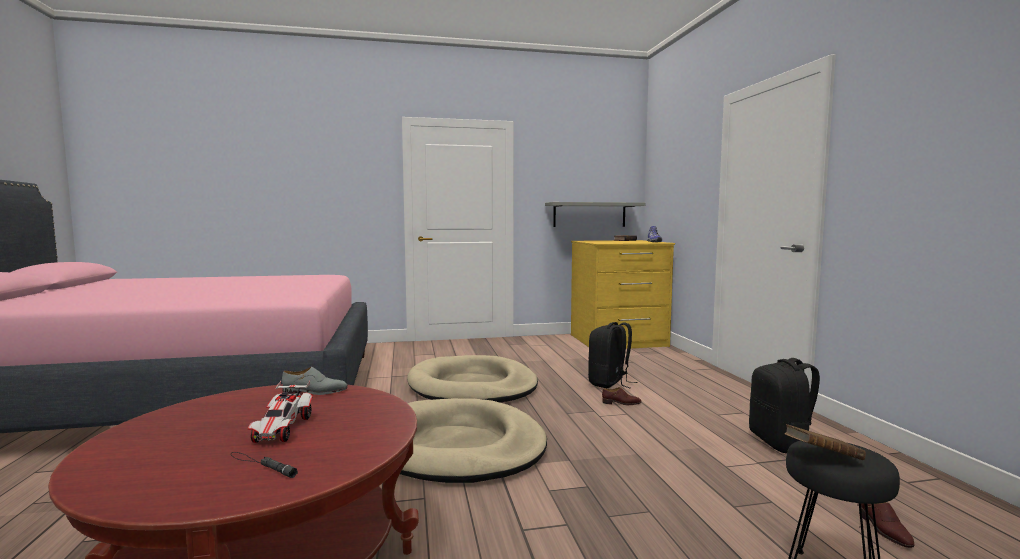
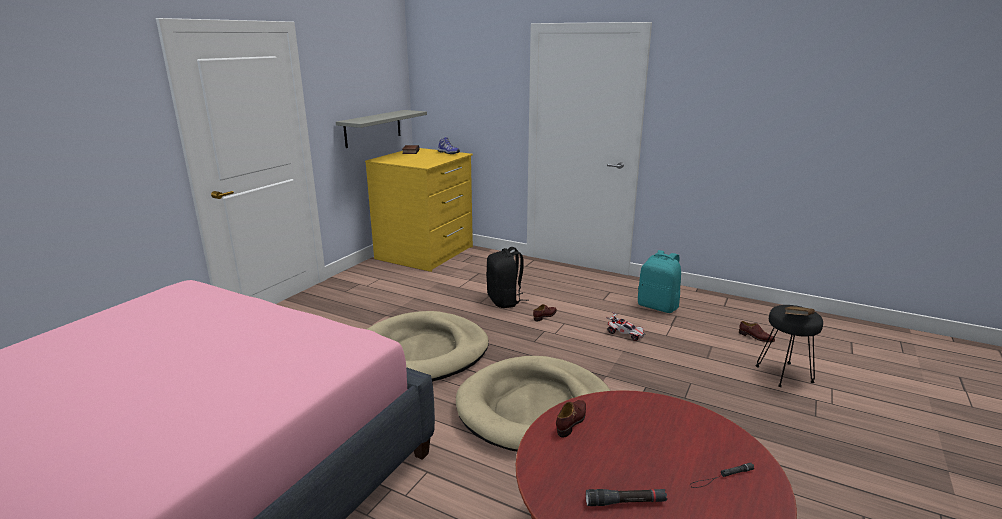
camera: 50 degrees left, 15 degrees up
toy car [248,380,313,443] -> toy car moved to [606,312,646,341]
grey shoe [282,367,348,395] -> brown shoe [556,400,586,438]
black backpack [749,358,820,454] -> turquoise backpack [638,250,681,313]
none -> black flashlight [586,489,667,506]

